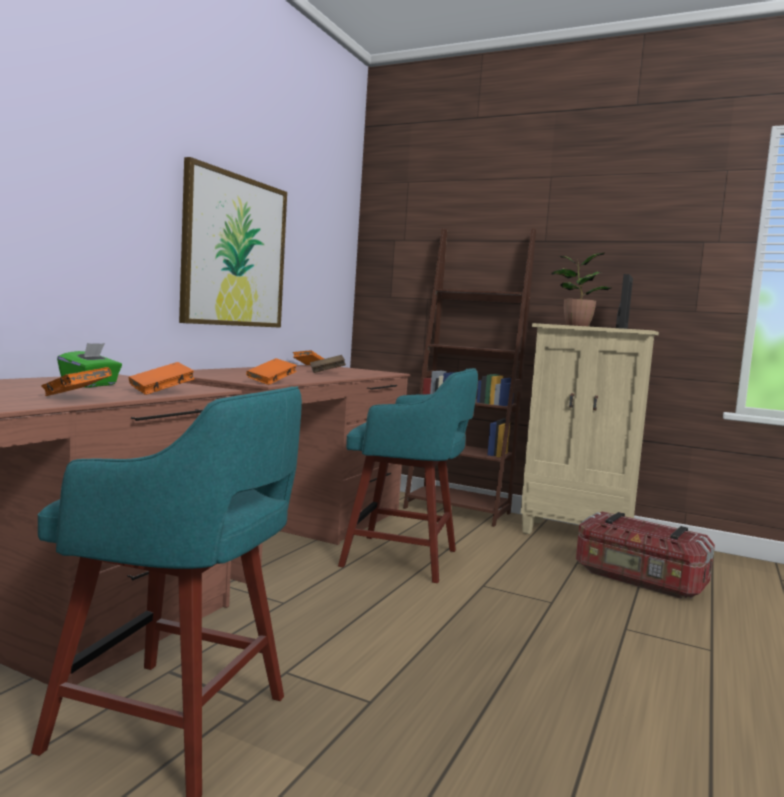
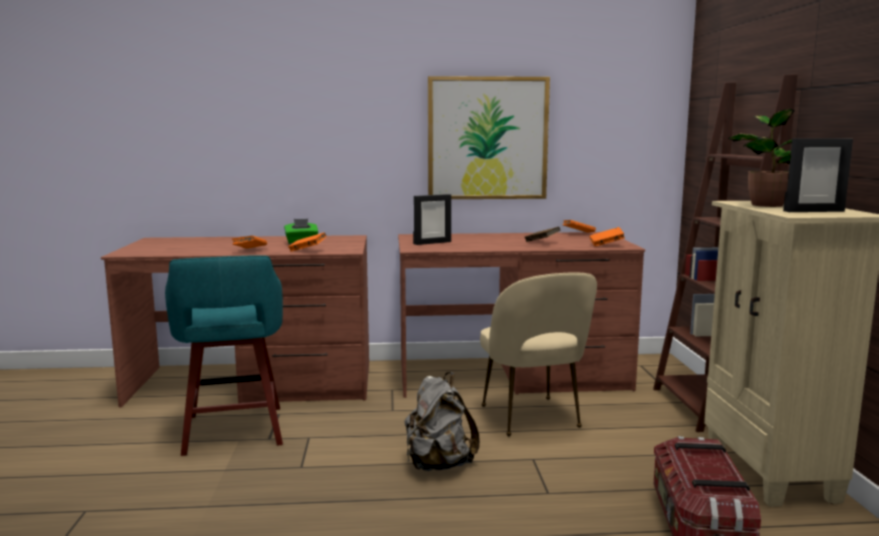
camera: 60 degrees right, 5 degrees up
orange book [246,358,297,385] -> orange book moved to [590,227,625,247]
turquoise stool [338,368,478,583] -> beige chair [480,272,597,436]
none -> grey backpack [405,372,480,471]
none -> picture frame [413,194,451,245]

